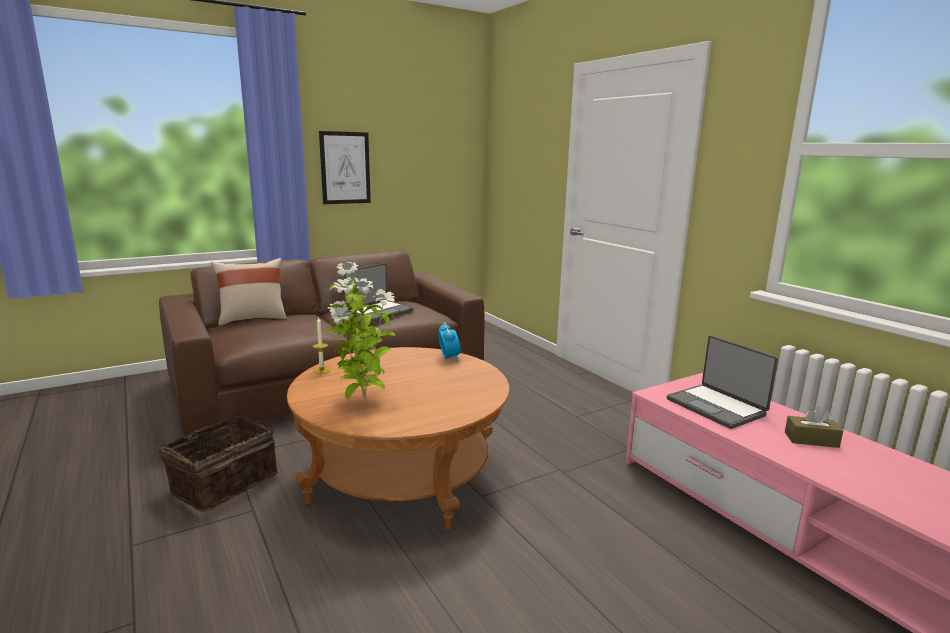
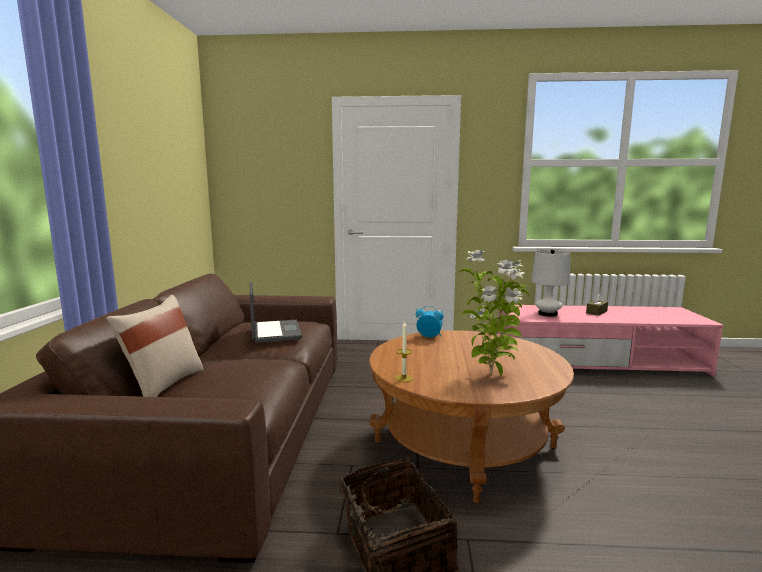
camera: 55 degrees left, 5 degrees down
picture [319,131,371,204] -> none
laptop [667,335,778,429] -> white table lamp [532,249,570,317]

